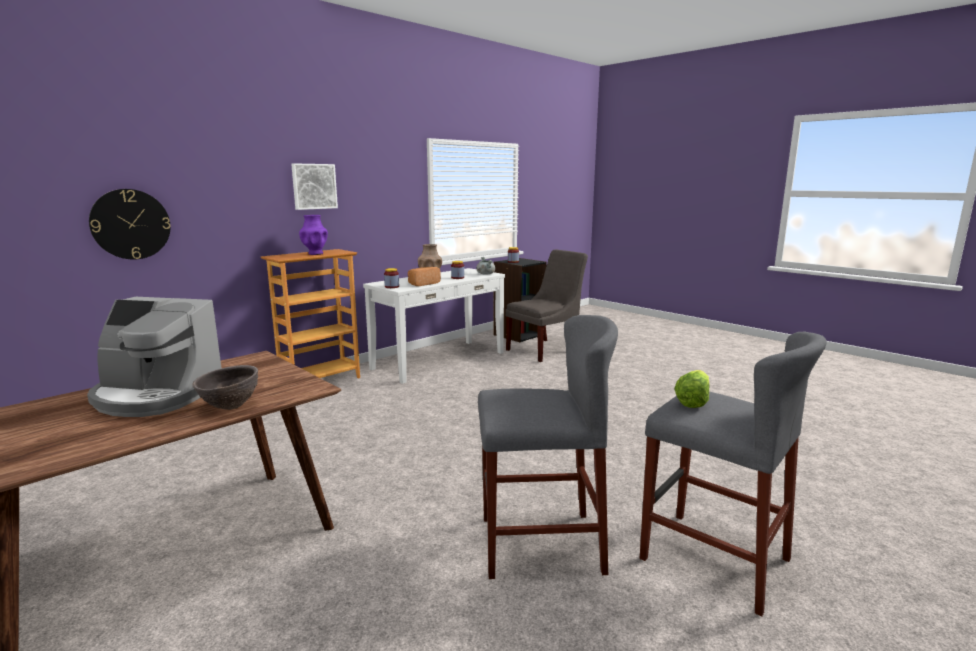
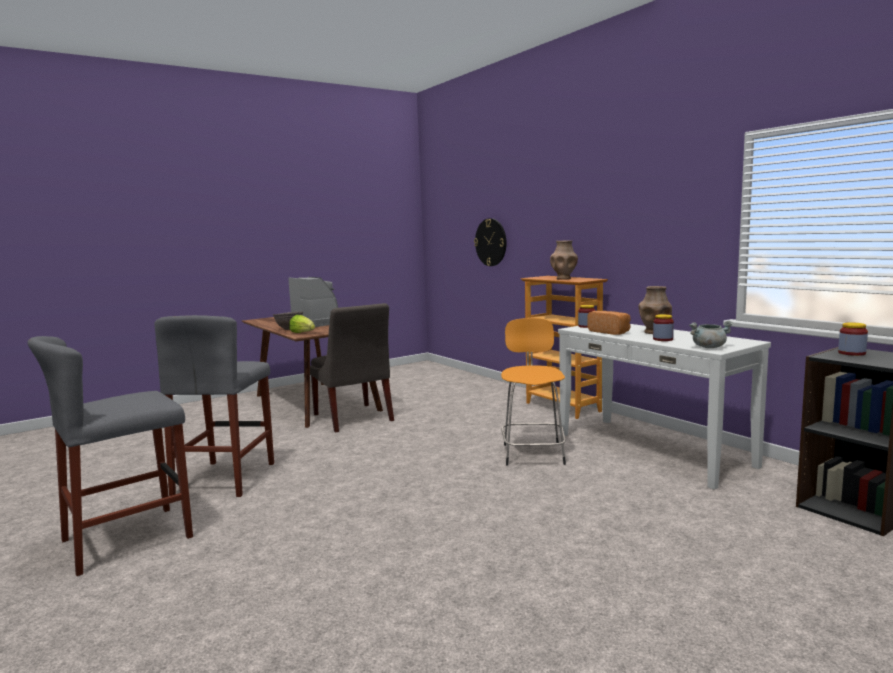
camera: 100 degrees right, 5 degrees down
coffee machine [87,297,221,417] -> coffee machine turned 120 degrees clockwise [288,277,338,327]
picture [291,163,338,210] -> none
purple vase [299,215,328,255] -> brown vase [550,240,578,280]
grey chair [505,249,588,362] -> grey chair moved to [310,303,394,432]
lettuce [674,370,709,408] -> lettuce moved to [289,315,315,333]
none -> orange stool [501,318,566,466]

